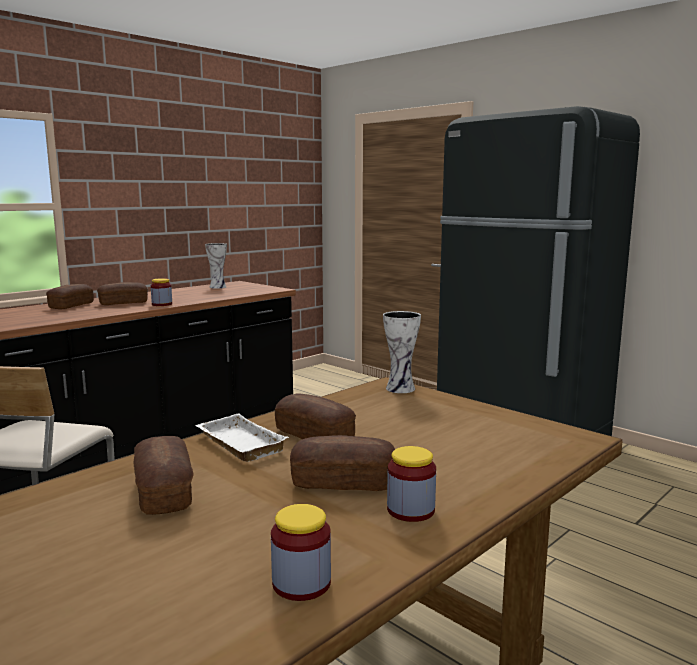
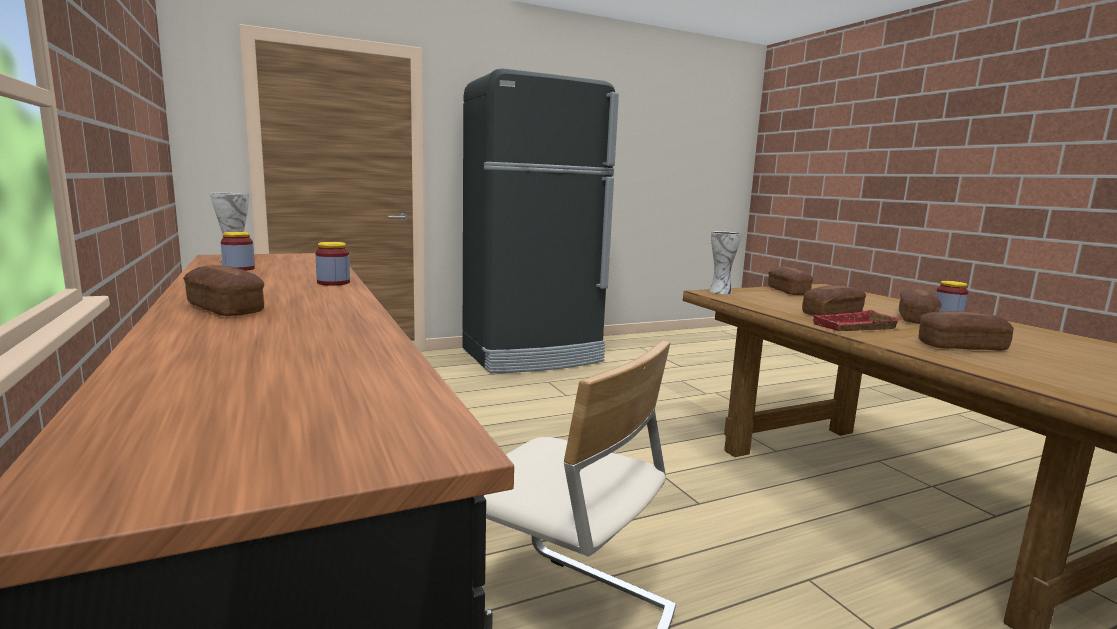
camera: 70 degrees left, 0 degrees up
bread [97,282,148,305] -> bread moved to [768,267,813,295]
white tray [195,413,289,462] -> red tray [811,310,903,331]
jar [271,504,331,601] -> jar moved to [221,232,255,271]

